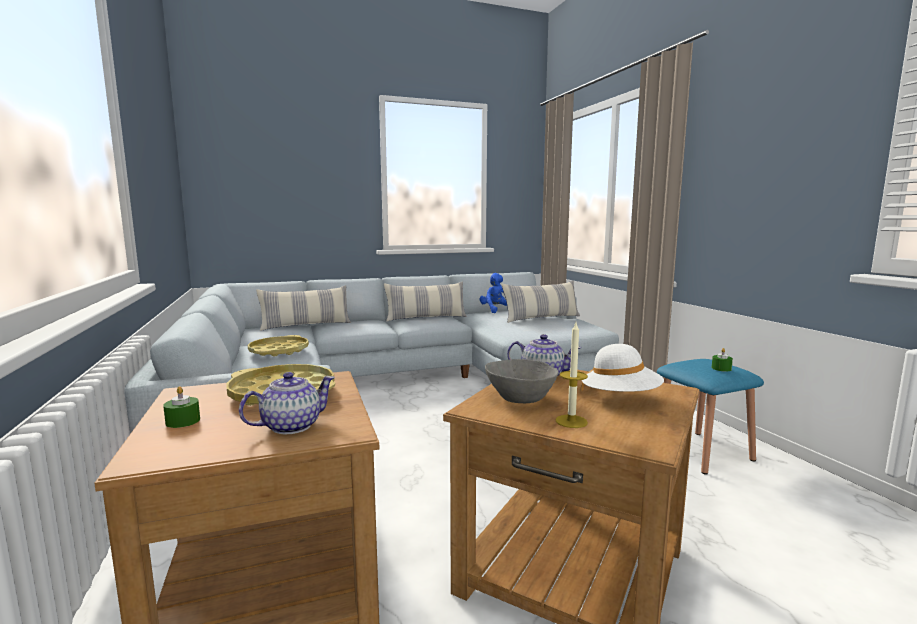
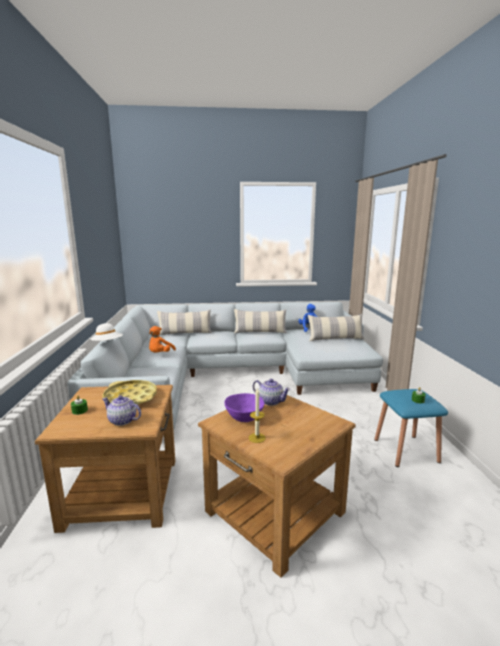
camera: 15 degrees right, 5 degrees up
teapot [239,372,335,434] -> teapot turned 135 degrees counterclockwise [102,396,141,426]
yellow tray [248,335,309,356] -> orange plush toy [149,326,176,353]
grey bowl [485,359,559,403] -> purple bowl [224,393,265,422]
white hat [581,344,664,392] -> white hat moved to [91,323,123,341]

